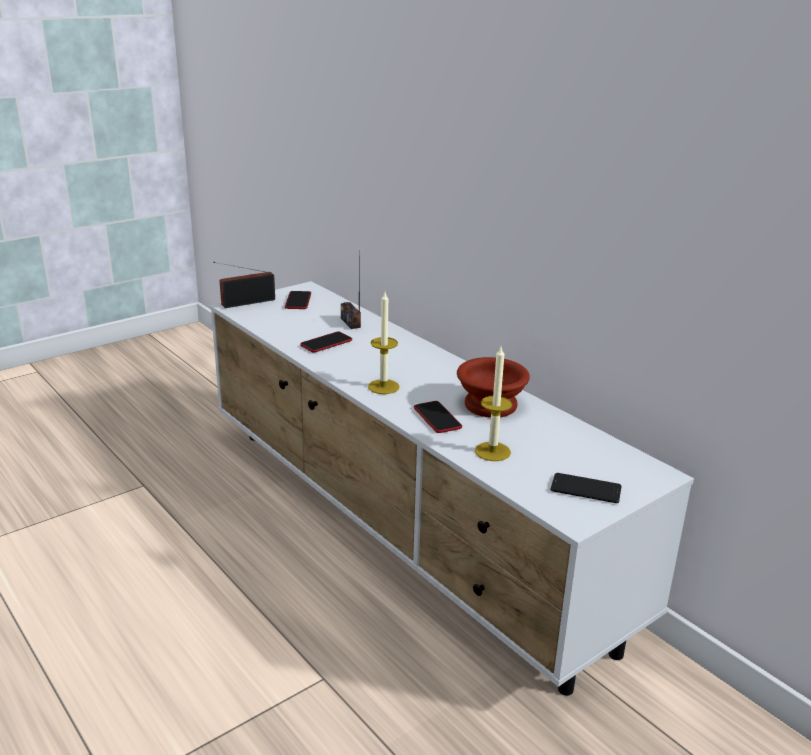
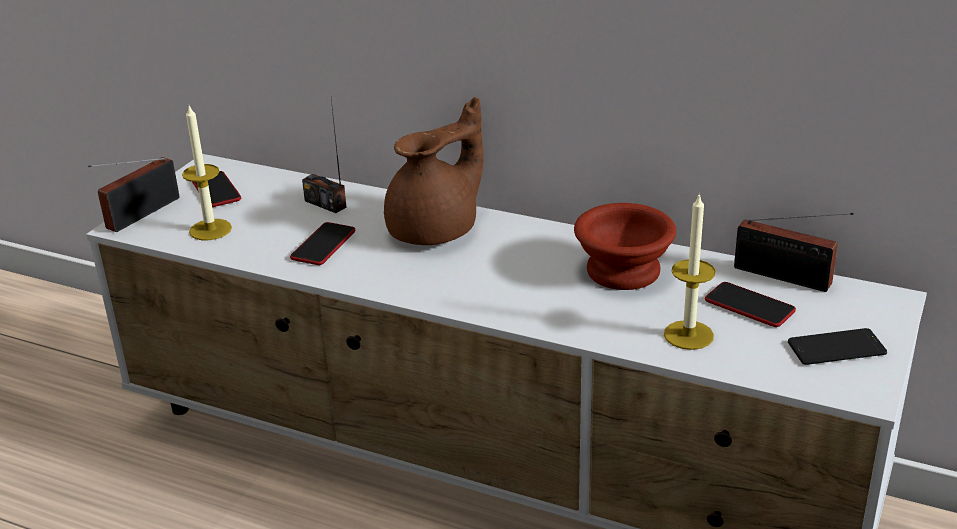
camera: 25 degrees left, 5 degrees up
candle [368,292,400,394] -> candle moved to [182,106,232,240]
phone [414,401,462,433] -> phone moved to [705,282,796,327]
none -> brown teapot [384,97,483,245]
none -> radio [734,213,854,292]

